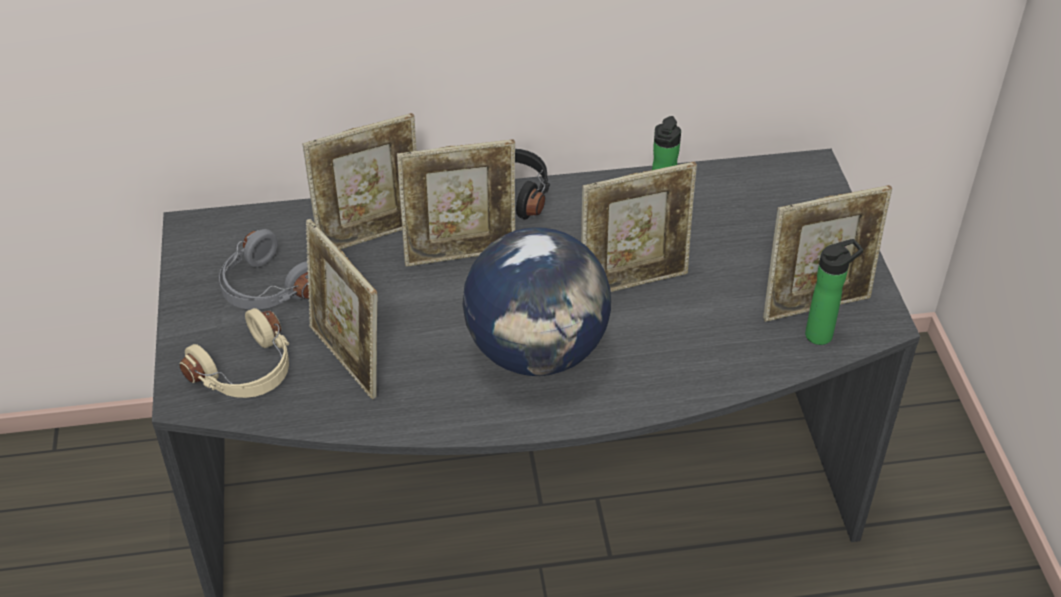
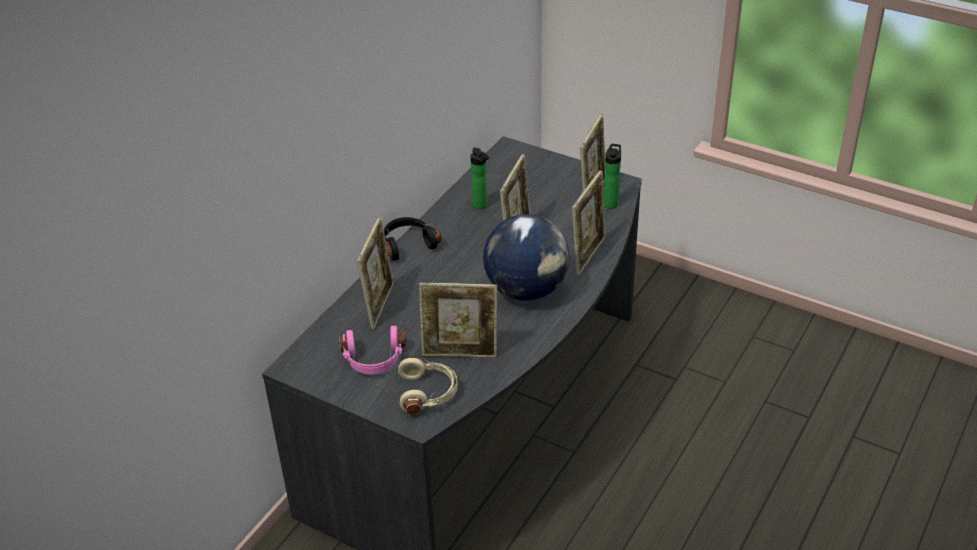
camera: 50 degrees left, 5 degrees down
grey headphones [219,229,309,310] -> pink headphones [339,326,406,374]
picture frame [397,139,515,267] -> picture frame moved to [572,170,606,276]

